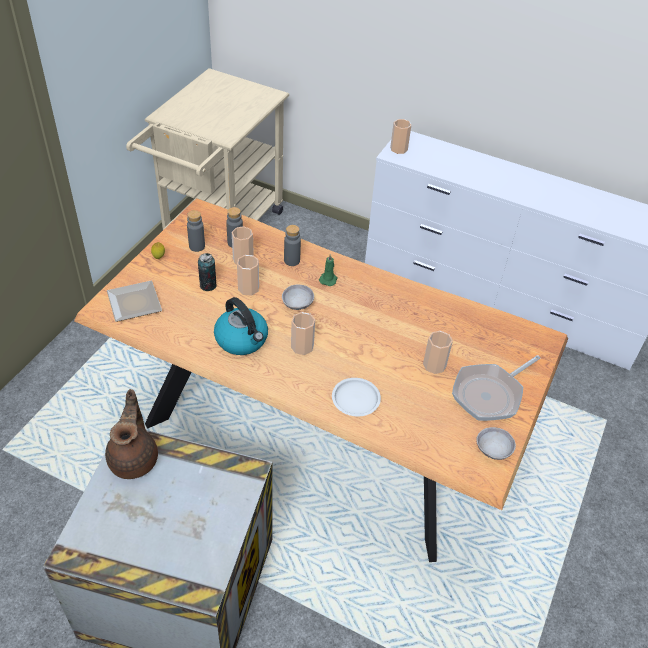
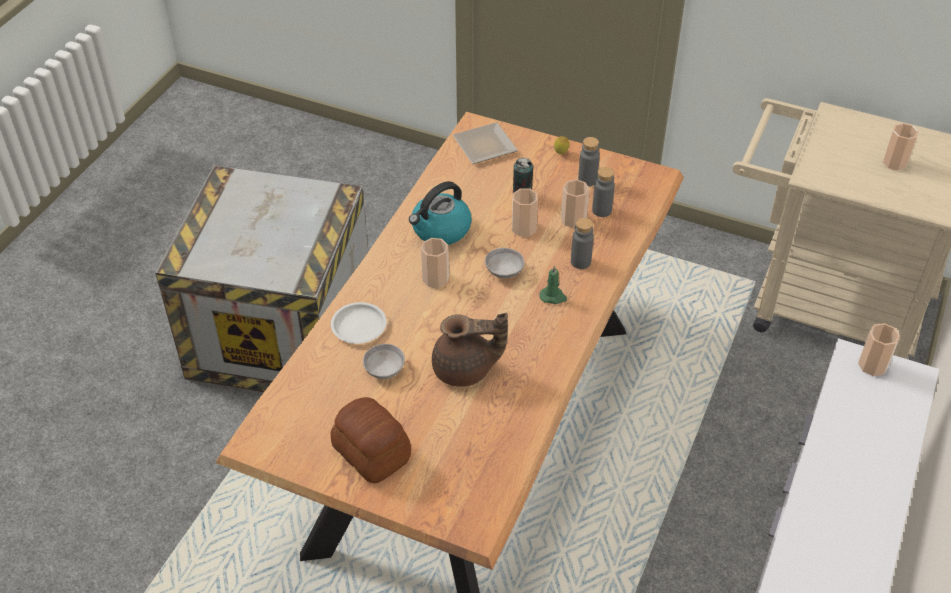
camera: 90 degrees right, 0 degrees up
brown teapot [105,389,158,479] -> brown teapot moved to [432,313,508,387]
cup [423,331,453,374] -> cup moved to [883,123,919,171]
frying pan [452,355,540,421] -> bread [331,397,411,483]
grey bowl [476,427,516,460] -> grey bowl moved to [363,344,405,379]

